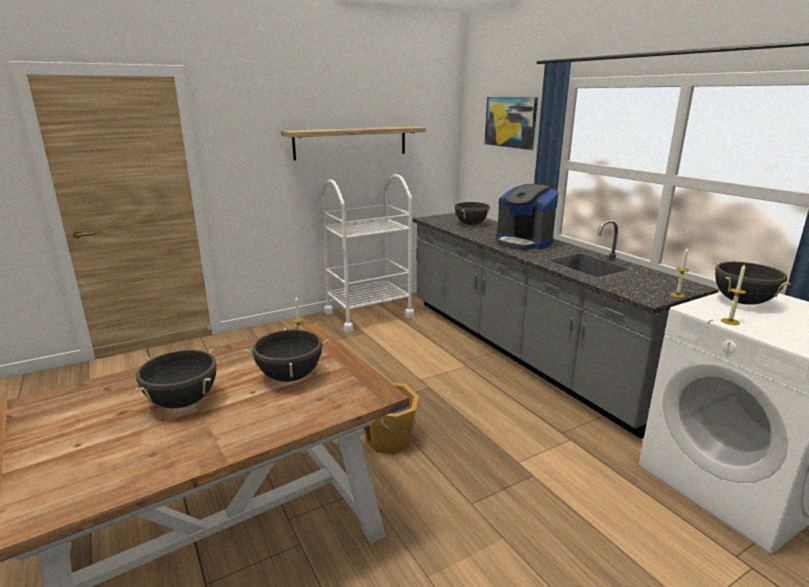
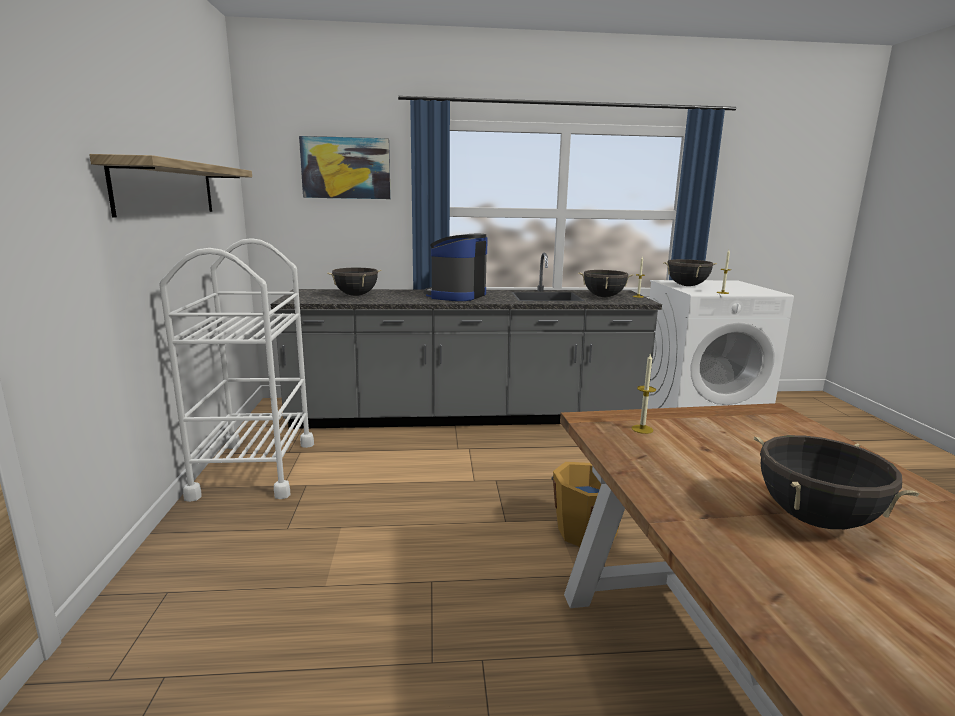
camera: 65 degrees left, 5 degrees down
black cooking pot [243,328,330,382] -> black cooking pot moved to [578,270,634,297]
coffee machine [496,184,558,250] -> coffee machine turned 135 degrees clockwise [423,234,488,301]

